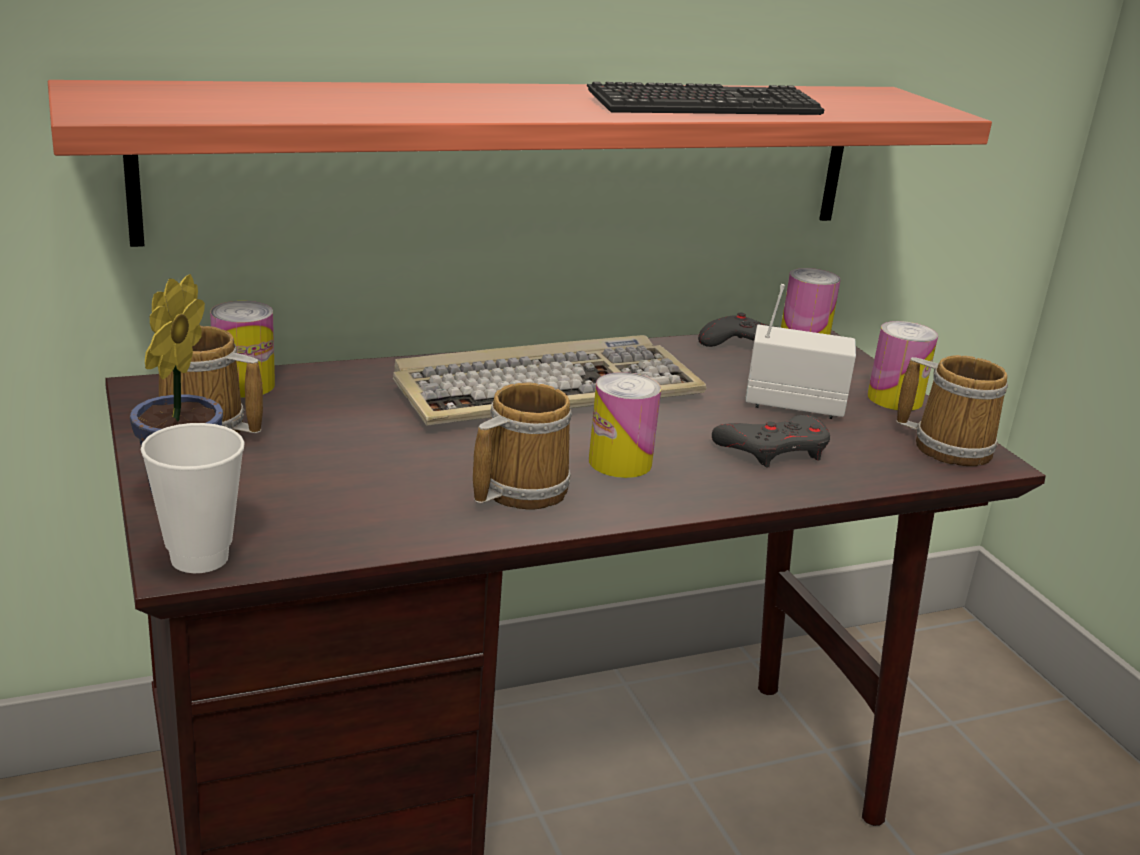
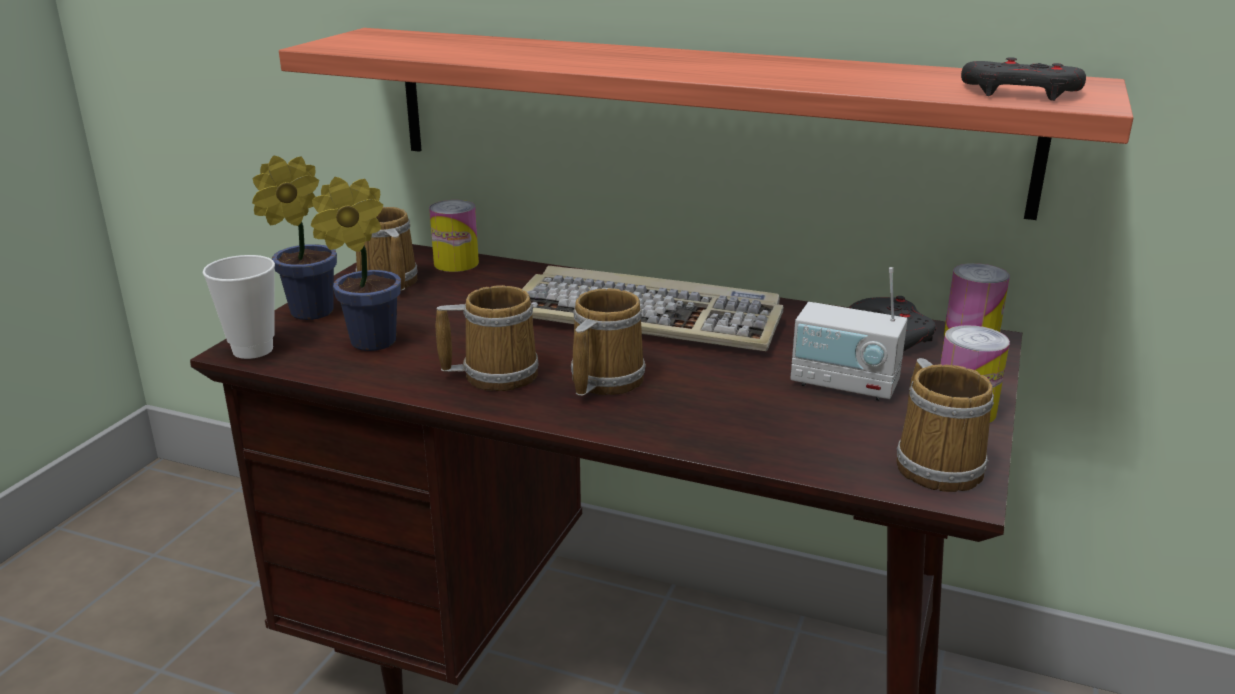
camera: 45 degrees right, 0 degrees up
keyboard [587,82,825,115] -> none
can [589,372,661,478] -> mug [571,288,646,396]
grey game controller [712,415,830,467] -> grey game controller moved to [961,57,1086,101]
radio [745,284,856,419] -> radio turned 150 degrees clockwise [791,267,908,401]
none -> potted plant [311,177,401,351]

